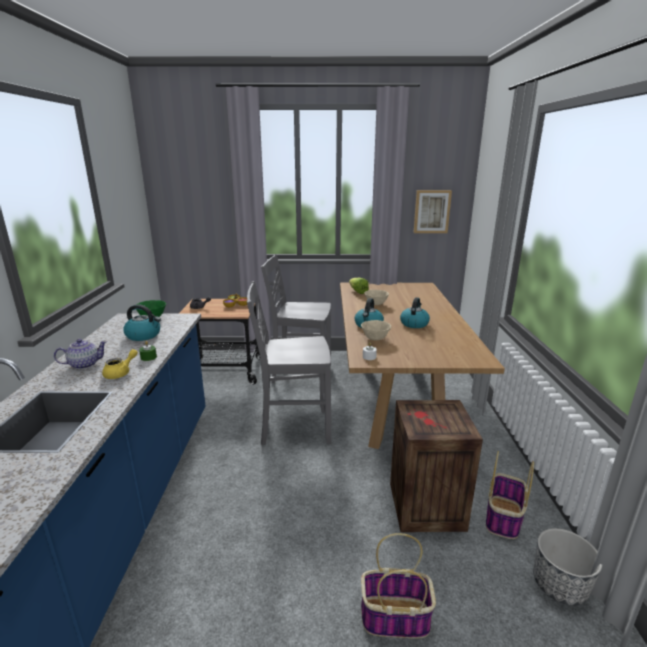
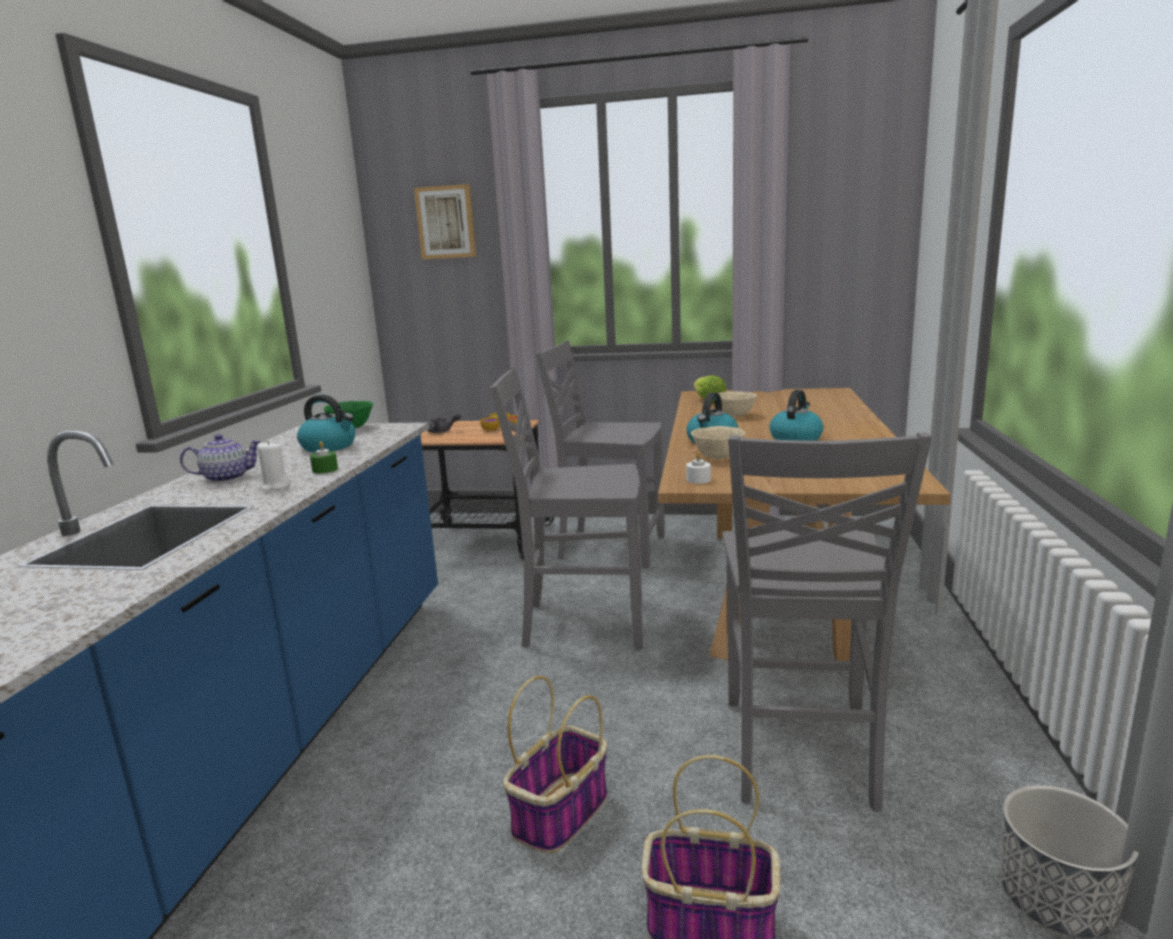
camera: 10 degrees right, 5 degrees down
yellow teapot [102,349,138,379] -> white candle [257,441,291,491]
crate [390,400,483,532] -> grey chair [722,432,932,812]
picture [413,190,452,233] -> picture moved to [414,184,476,260]
basket [486,451,534,539] -> basket moved to [503,676,607,854]

